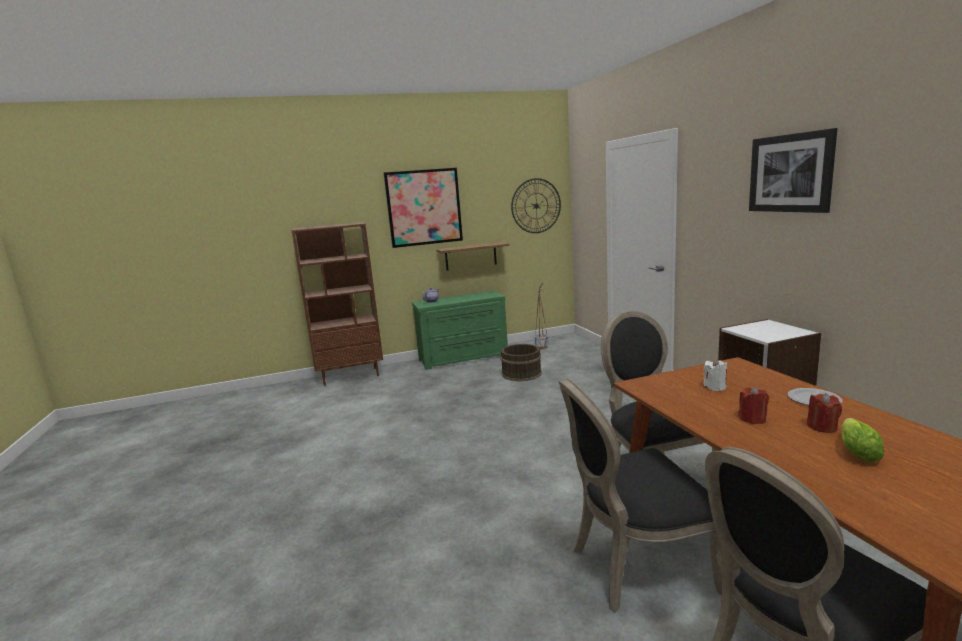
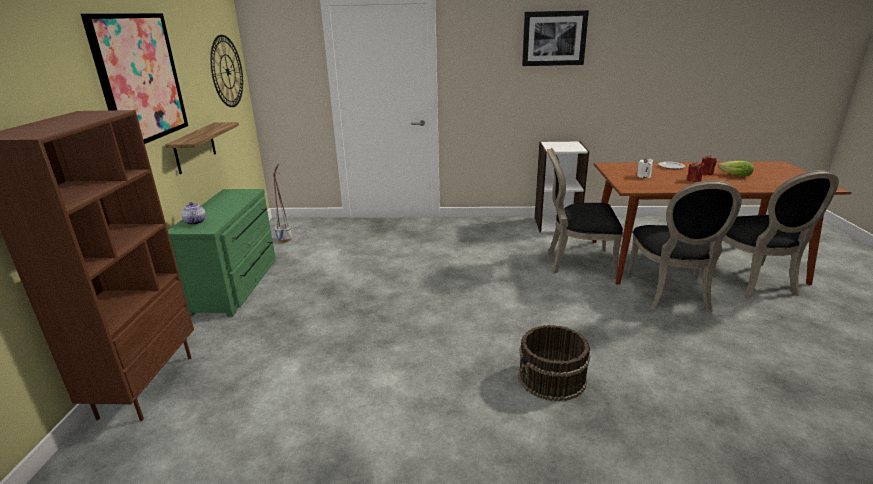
camera: 70 degrees left, 10 degrees up
brown bucket [501,344,542,381] -> brown bucket moved to [518,325,590,401]

